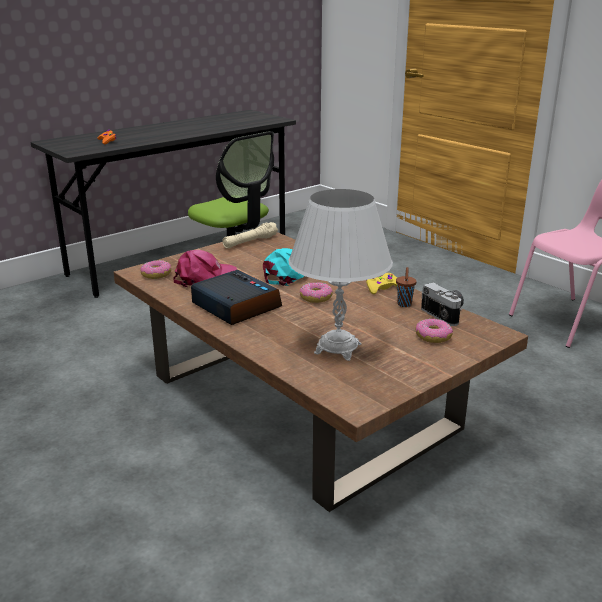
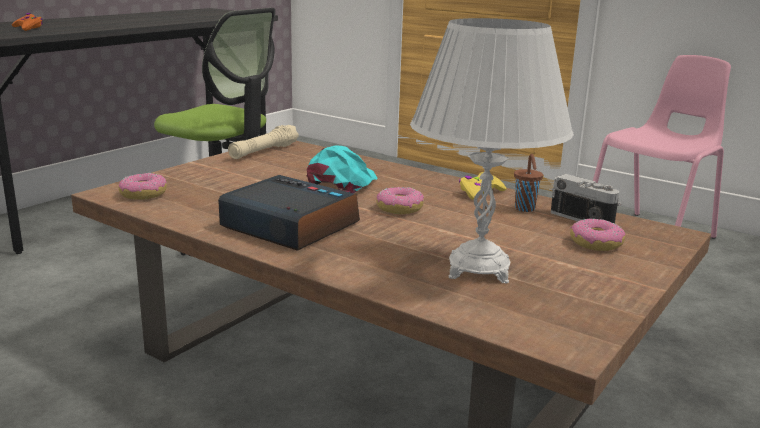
camera: 15 degrees left, 5 degrees down
pink cap [173,250,237,287] -> none

